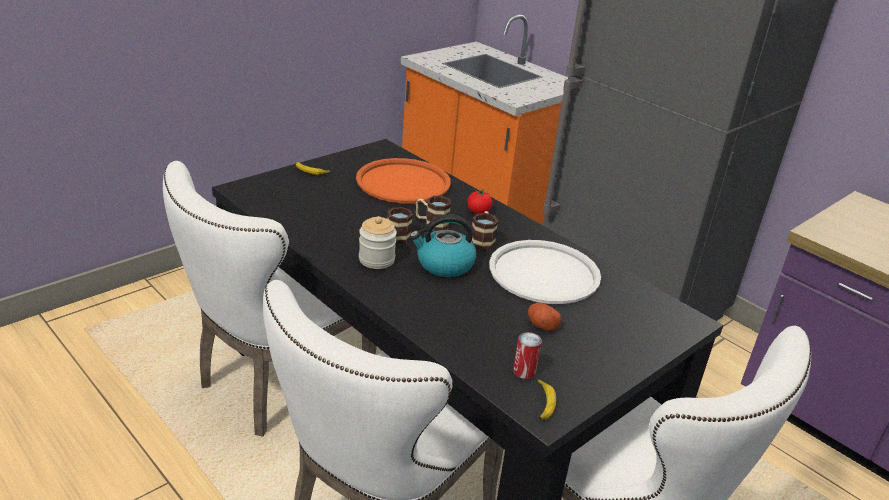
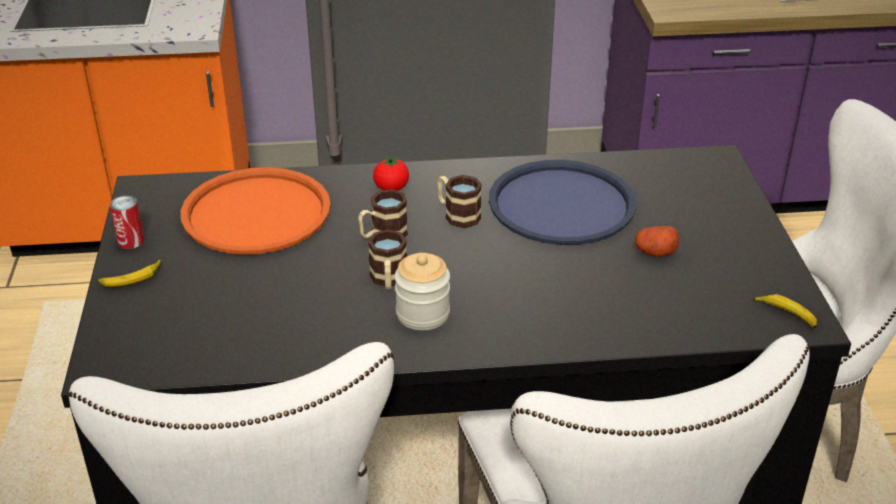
camera: 50 degrees left, 5 degrees up
kettle [410,215,476,277] -> none
white tray [489,240,601,304] -> blue tray [489,160,636,245]
can [513,332,542,379] -> can moved to [110,196,144,249]

